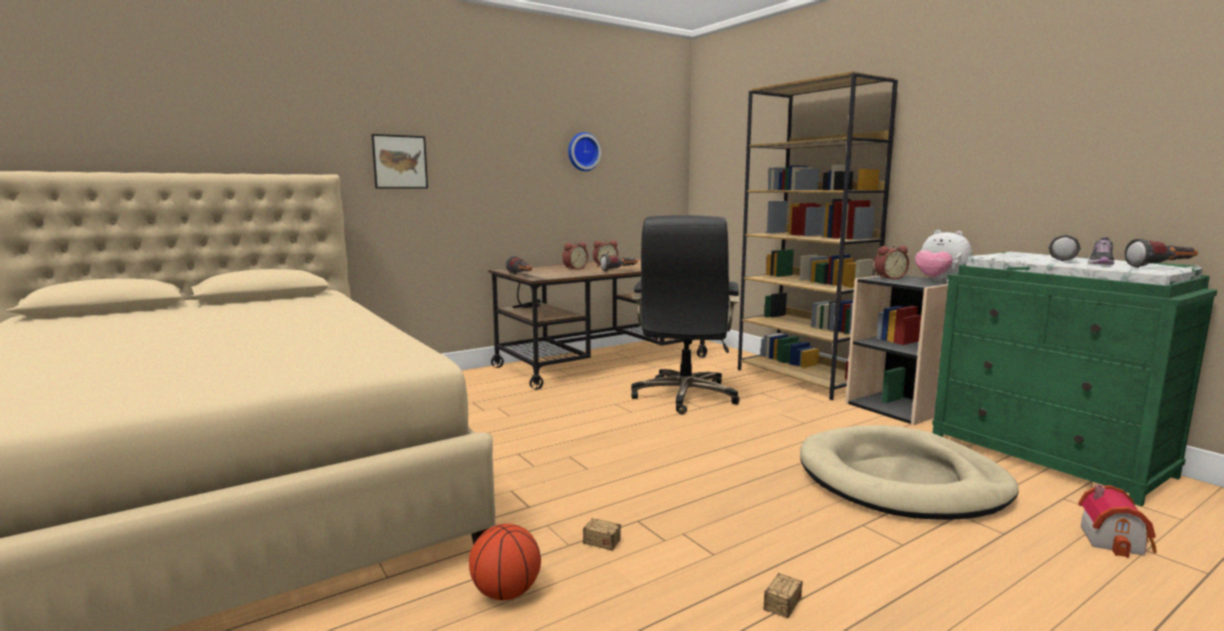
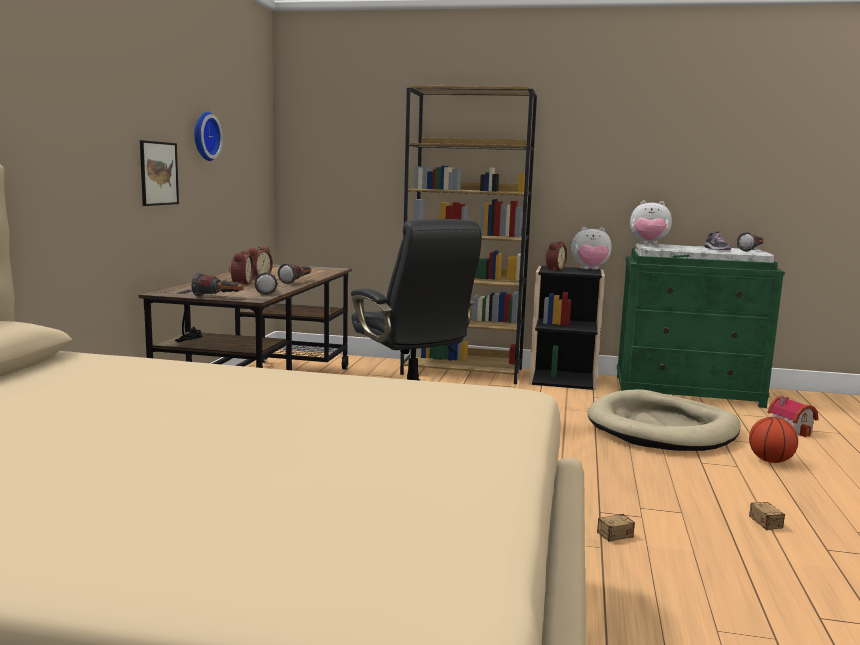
camera: 45 degrees left, 0 degrees up
picture [371,134,428,189] -> picture moved to [140,140,179,206]
basketball [469,524,541,600] -> basketball moved to [749,417,798,463]
flashlight [1048,235,1081,261] -> flashlight moved to [254,272,278,295]
none -> plush toy [630,200,672,244]

